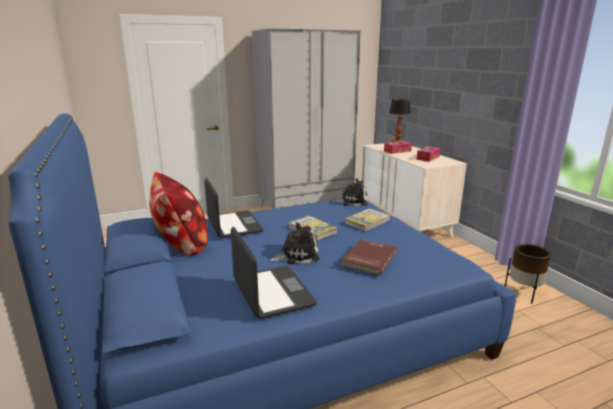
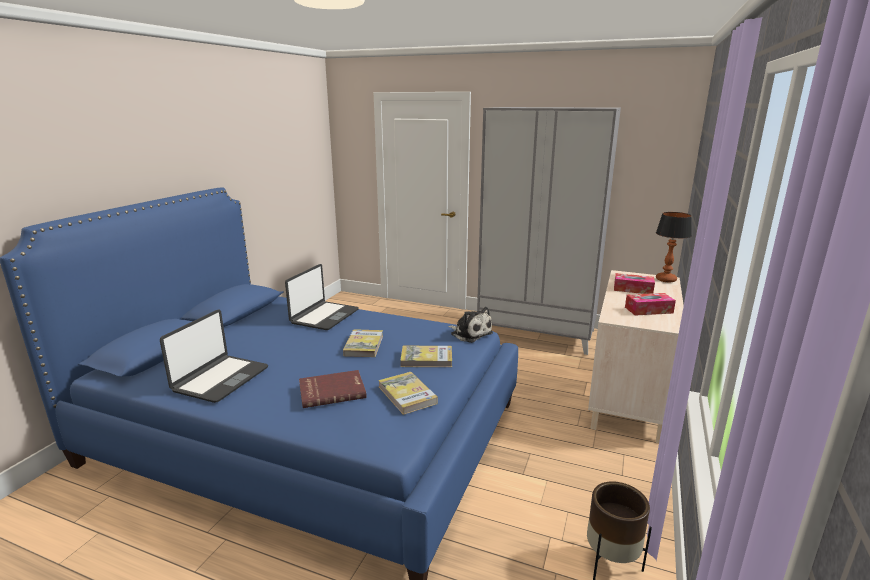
camera: 45 degrees right, 0 degrees up
pillow [149,172,208,255] -> none
plush toy [269,222,320,264] -> none
none -> book [378,372,438,415]

